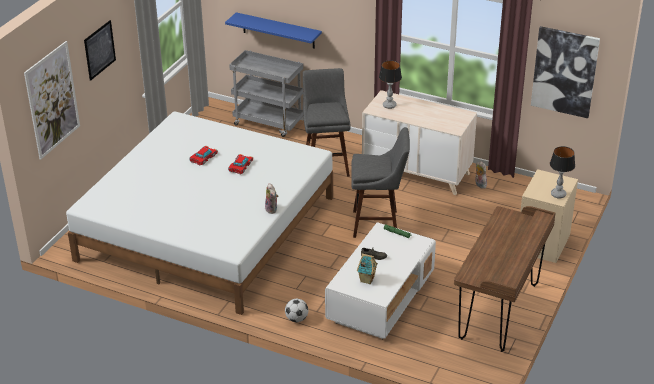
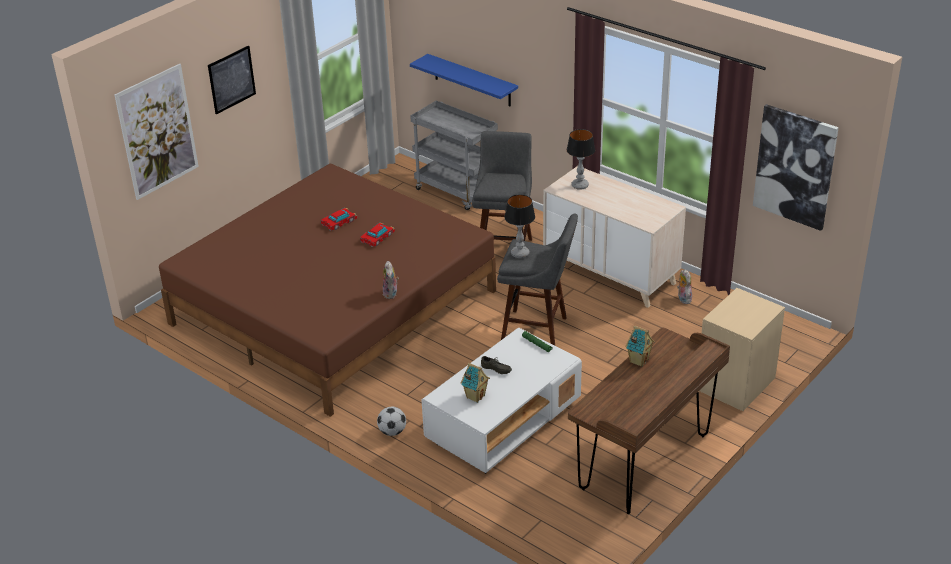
camera: 15 degrees right, 0 degrees up
white bed [66,111,333,315] -> brown bed [159,164,496,417]
table lamp [550,146,575,199] -> table lamp moved to [504,195,535,258]
none -> toy house [625,325,655,367]

